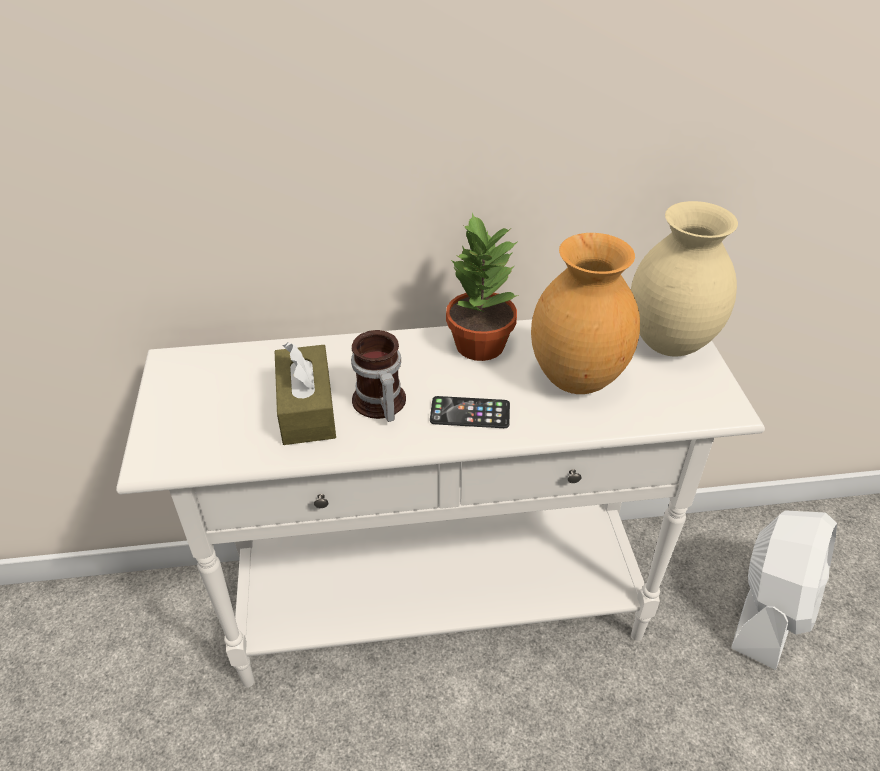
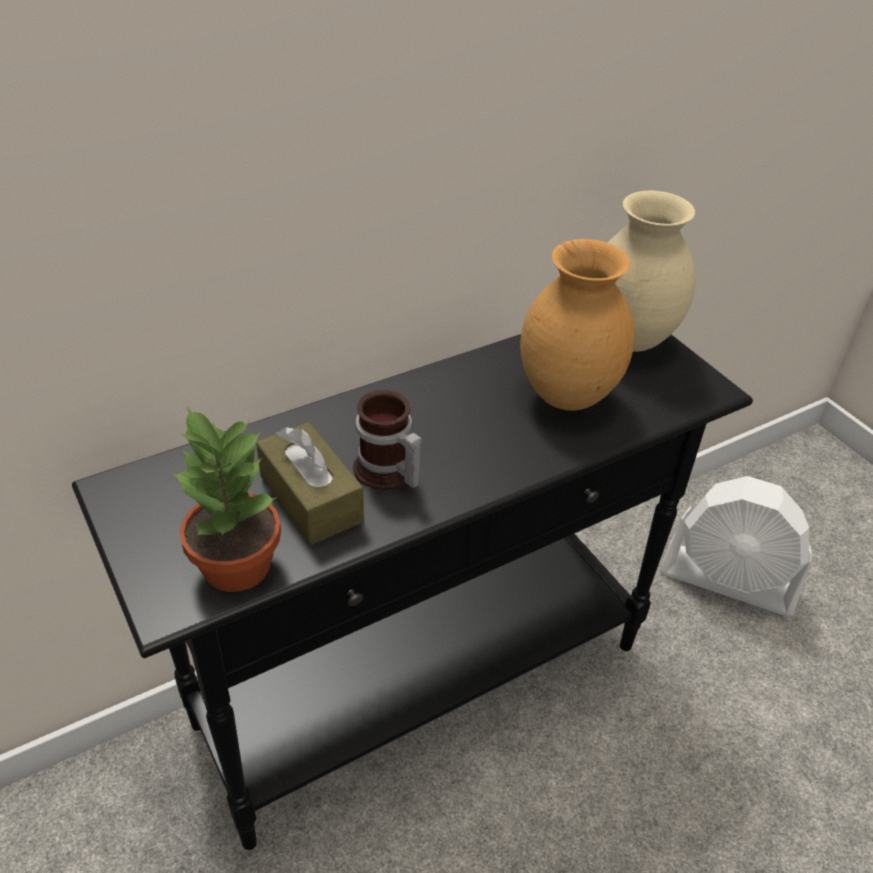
camera: 25 degrees left, 0 degrees up
white console table [116,319,765,687] -> black console table [72,334,753,850]
phone [430,396,510,428] -> none
potted plant [446,213,518,361] -> potted plant moved to [172,407,281,592]
white fan [732,510,837,670] -> white fan turned 105 degrees clockwise [660,476,812,616]

